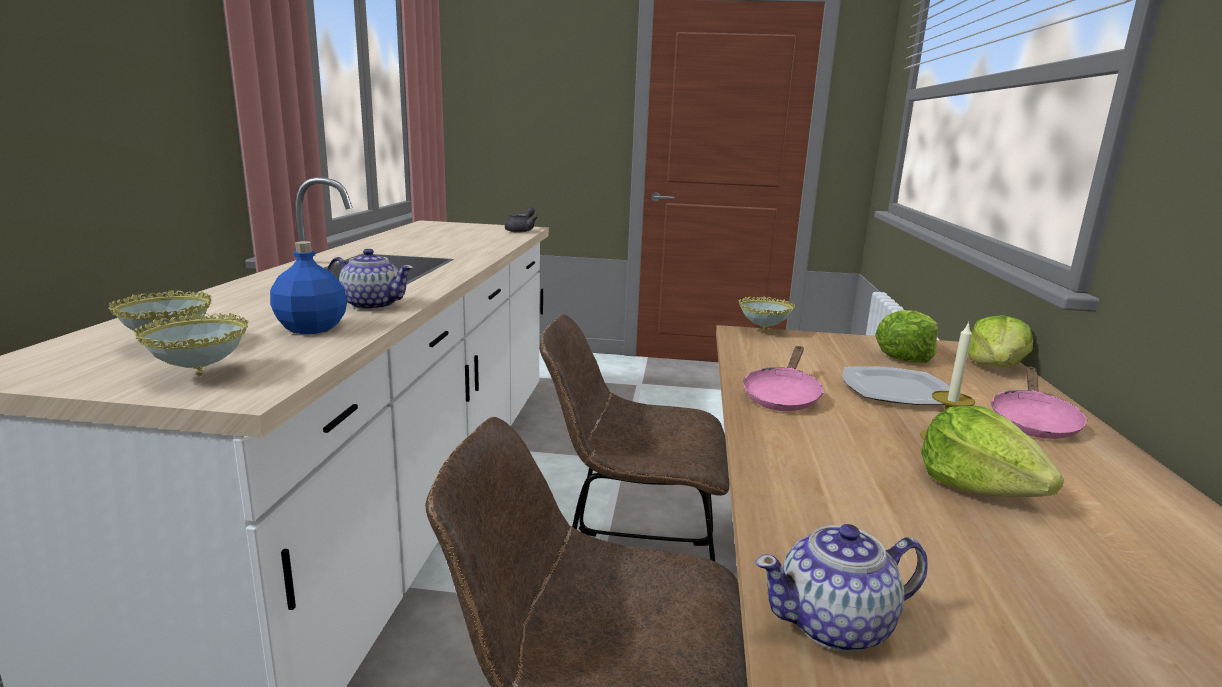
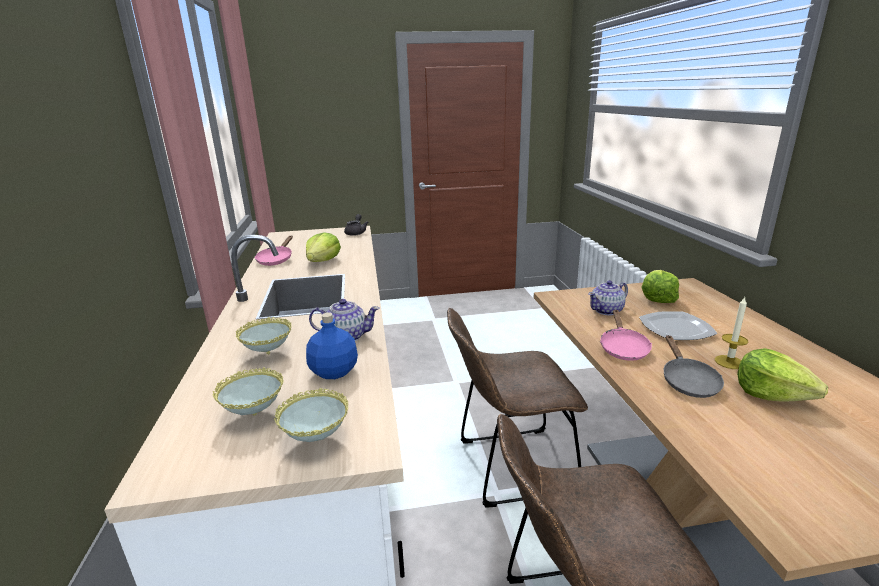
camera: 15 degrees left, 5 degrees up
bowl [739,297,795,332] -> bowl moved to [236,317,292,355]
teapot [755,524,928,652] -> teapot moved to [588,280,628,316]
lettuce [968,315,1033,367] -> lettuce moved to [306,232,341,262]
pink frying pan [990,367,1088,439] -> pink frying pan moved to [255,236,293,266]
none -> grey frying pan [664,335,724,398]

